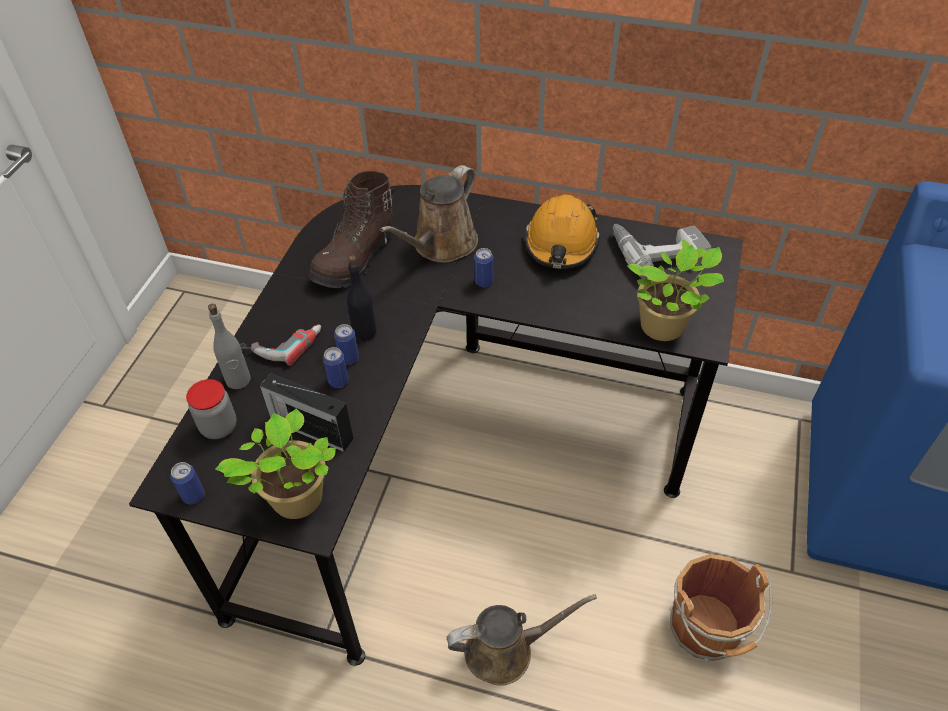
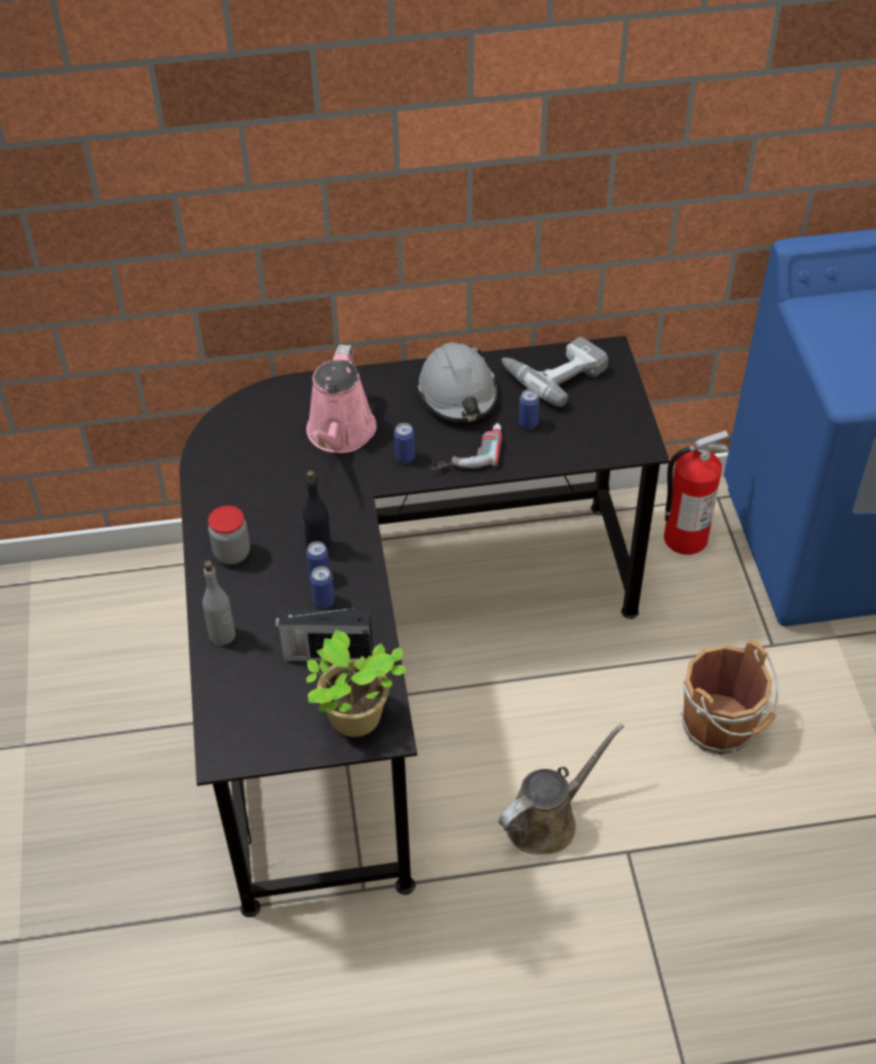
camera: 25 degrees left, 0 degrees up
can [170,462,205,504] -> can moved to [519,389,539,429]
jar [186,379,237,439] -> jar moved to [208,505,250,565]
power drill [240,325,321,365] -> power drill moved to [432,423,502,470]
brown boot [309,171,395,288] -> none
brown watering can [380,165,478,263] -> pink watering can [306,345,377,453]
orange hard hat [525,195,600,269] -> grey hard hat [417,342,498,422]
potted plant [627,240,724,341] -> none
none -> fire extinguisher [664,431,729,555]

